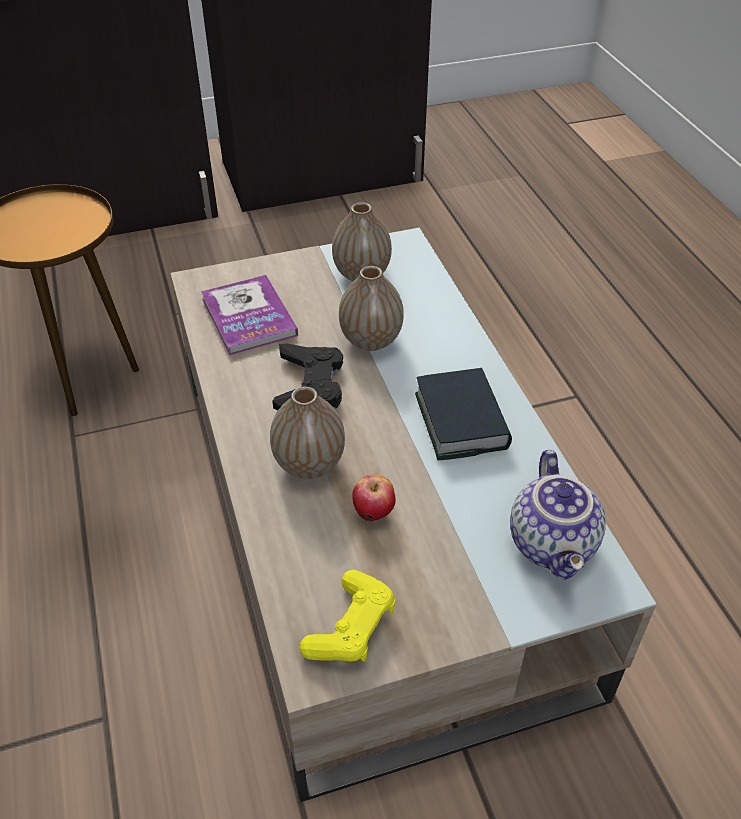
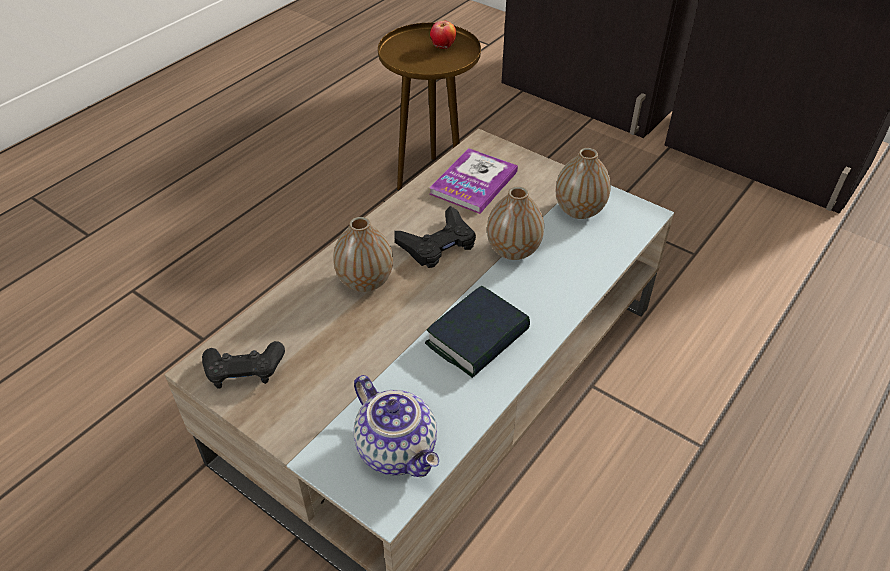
camera: 55 degrees right, 0 degrees up
yellow game controller [300,570,395,662] -> black game controller [202,341,285,389]
apple [352,475,396,522] -> apple moved to [430,21,456,49]
teapot [510,450,606,580] -> teapot turned 90 degrees counterclockwise [354,375,439,477]

